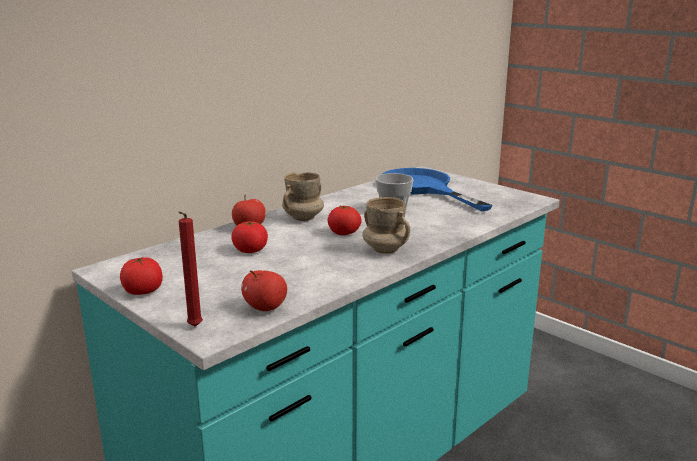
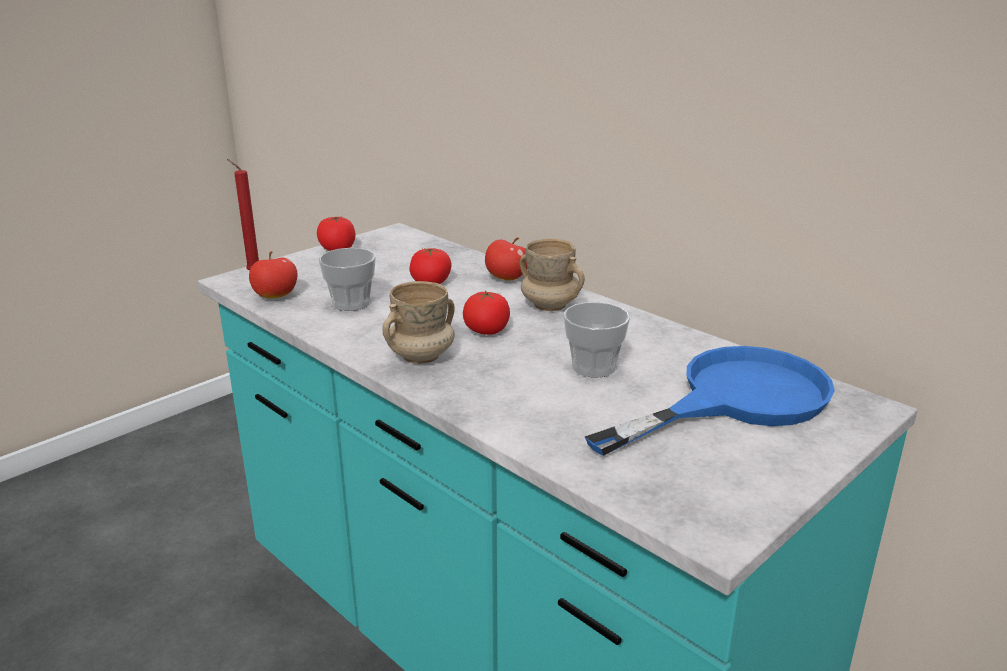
camera: 90 degrees right, 5 degrees up
none -> cup [318,248,376,311]

